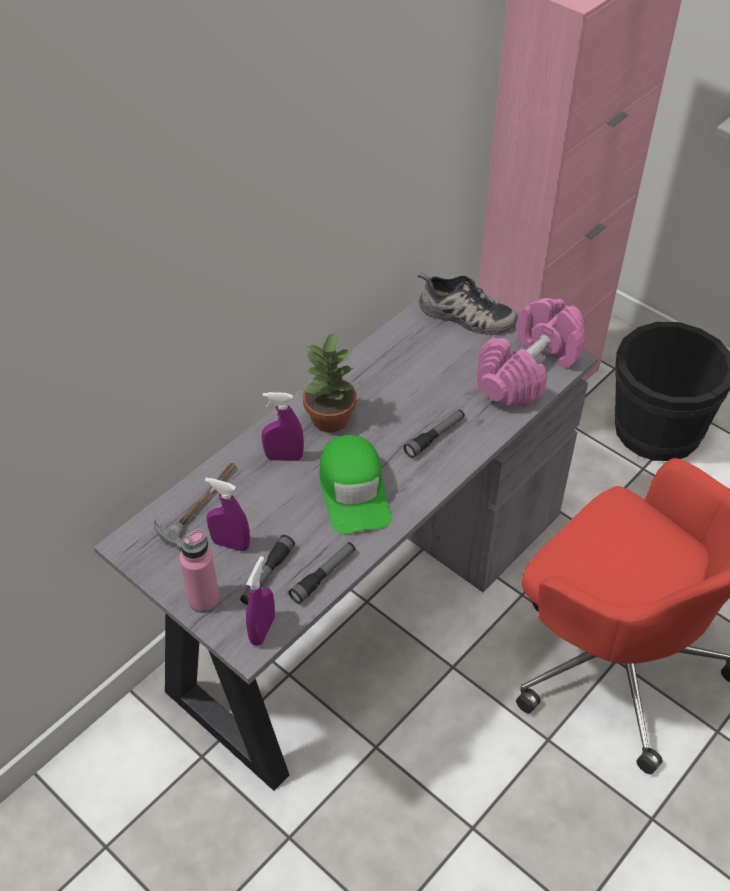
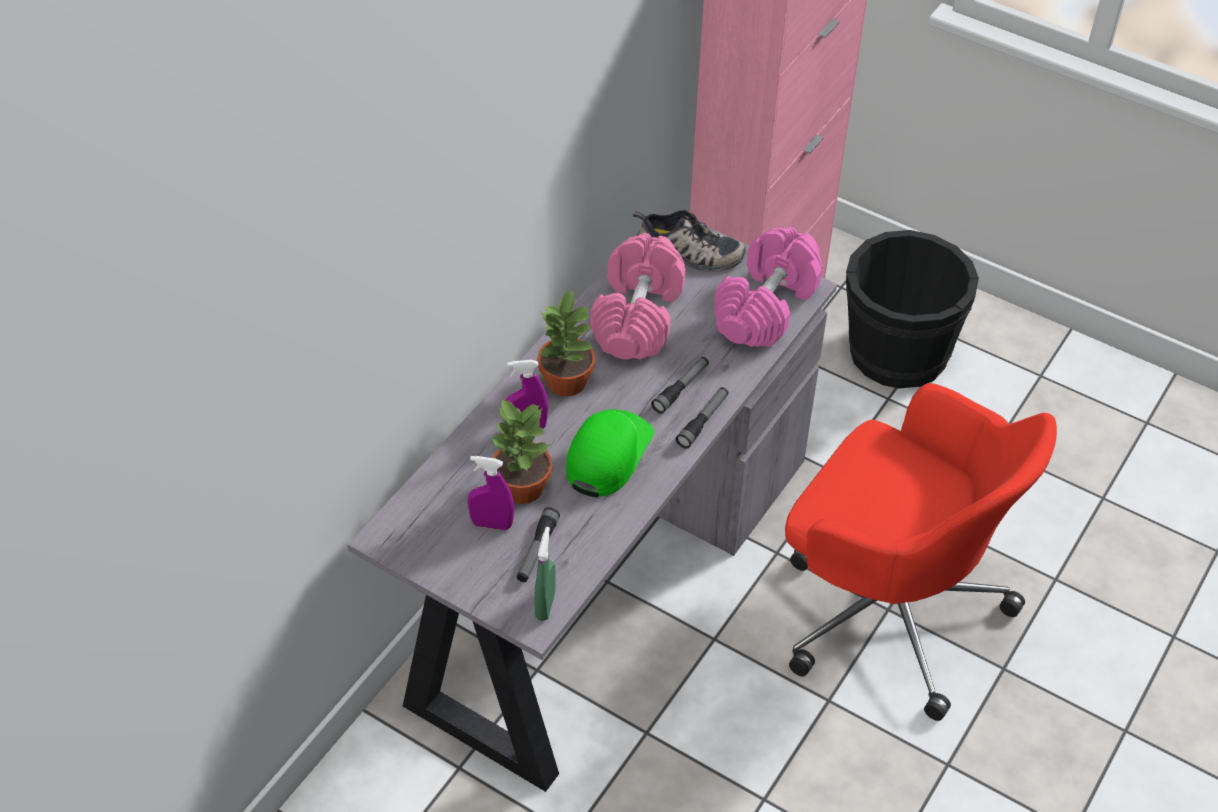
camera: 10 degrees left, 0 degrees up
hammer [154,463,236,551] -> none
pink bottle [180,529,220,613] -> none
purple spray bottle [246,556,275,646] -> green spray bottle [534,527,556,621]
flashlight [288,542,355,604] -> flashlight moved to [676,387,728,449]
green cap [320,435,392,534] -> green cap turned 135 degrees counterclockwise [566,409,654,497]
none -> potted plant [491,398,552,504]
none -> pink dumbbell [591,233,685,359]

